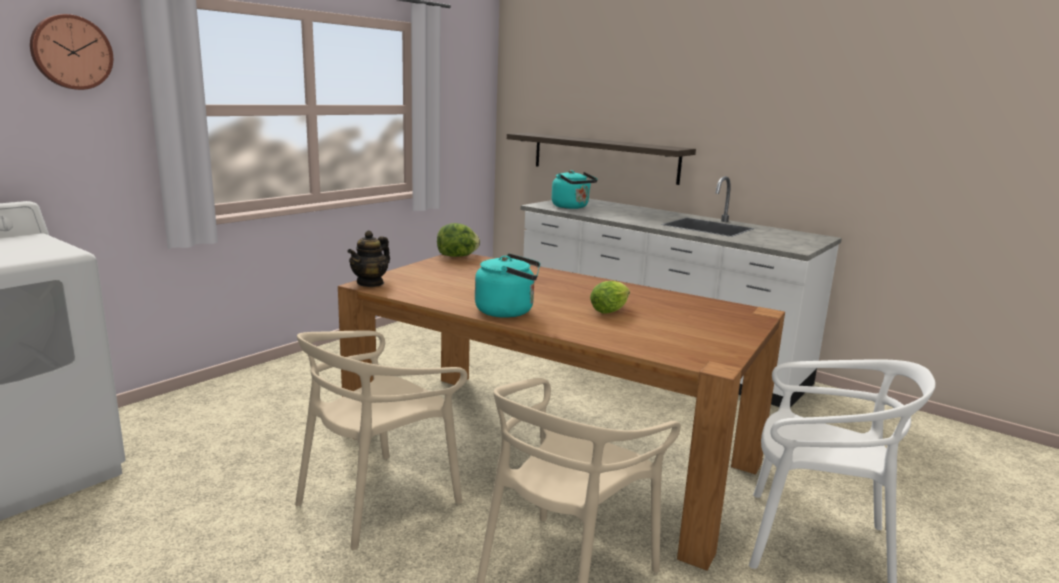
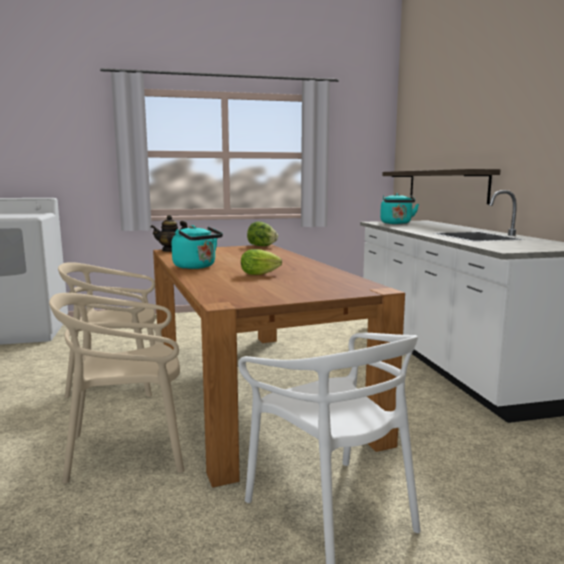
camera: 40 degrees right, 5 degrees down
wall clock [30,14,113,90] -> none

